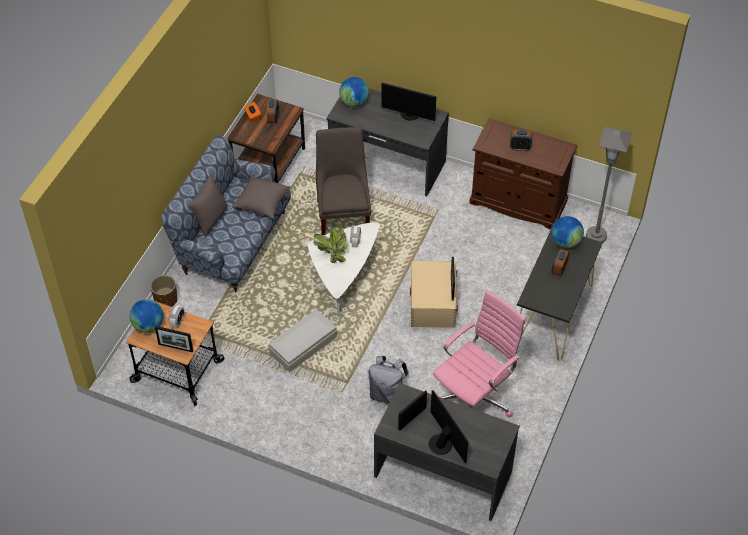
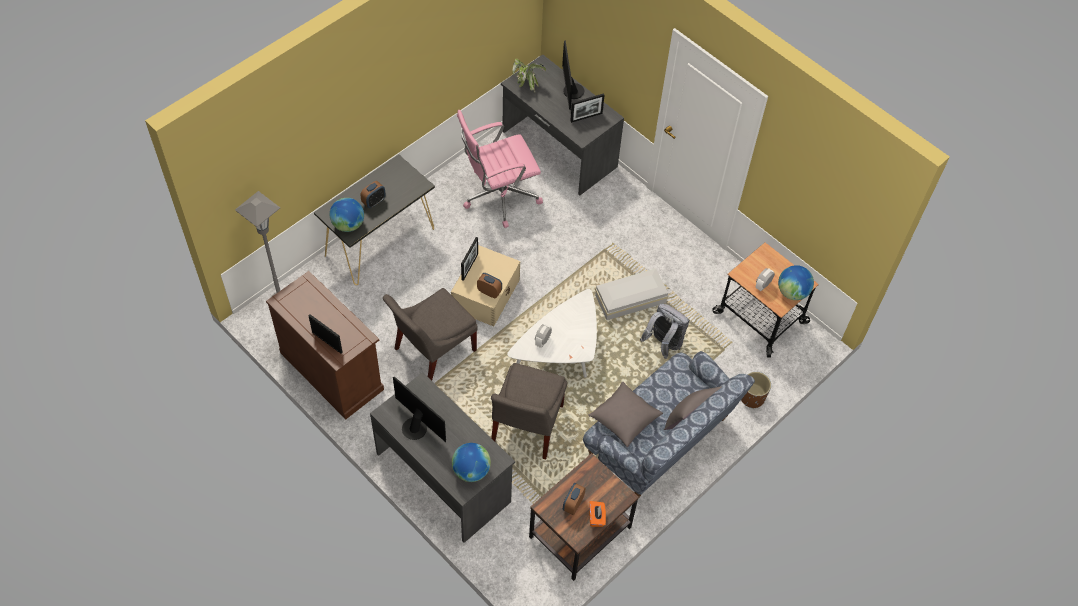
camera: 160 degrees left, 5 degrees up
picture frame [155,326,193,352] -> picture frame moved to [308,314,342,354]
potted plant [313,224,348,263] -> potted plant moved to [512,59,546,93]
grey backpack [369,356,408,404] -> grey backpack moved to [640,304,689,359]
alarm clock [510,130,532,151] -> alarm clock moved to [477,273,502,298]
none -> grey chair [383,288,478,381]

